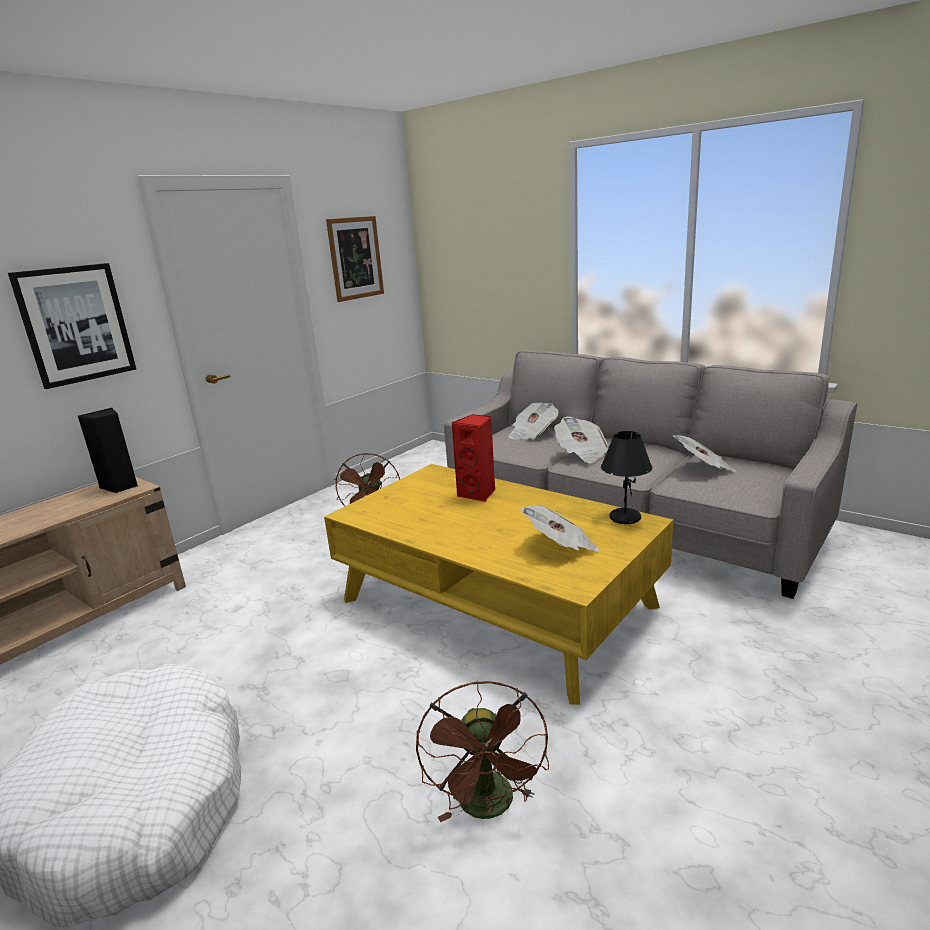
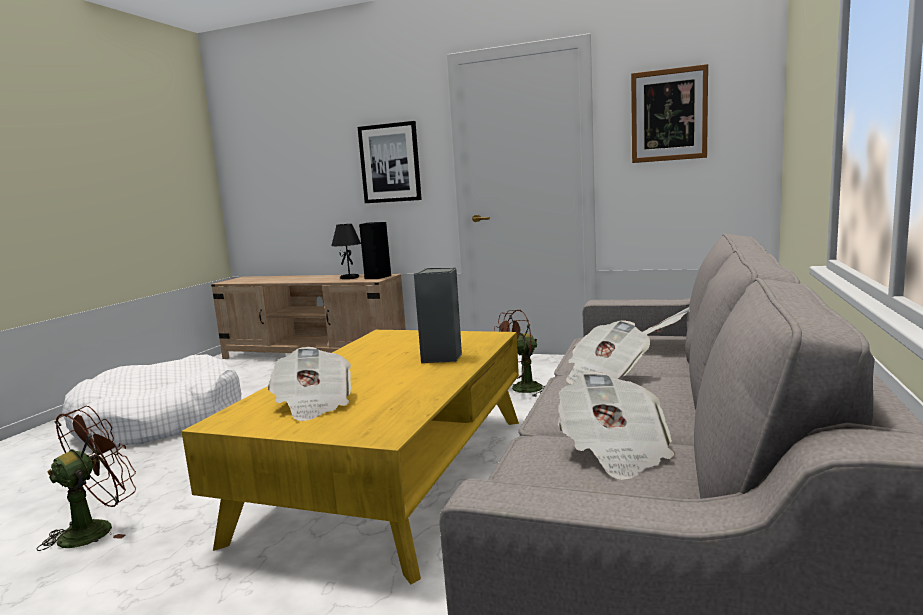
camera: 70 degrees right, 10 degrees down
brown fan [416,681,549,822] -> brown fan turned 150 degrees clockwise [36,406,136,551]
red speaker [452,414,496,502] -> grey speaker [414,268,462,363]
black table lamp [601,431,652,524] -> black table lamp moved to [331,224,361,279]

